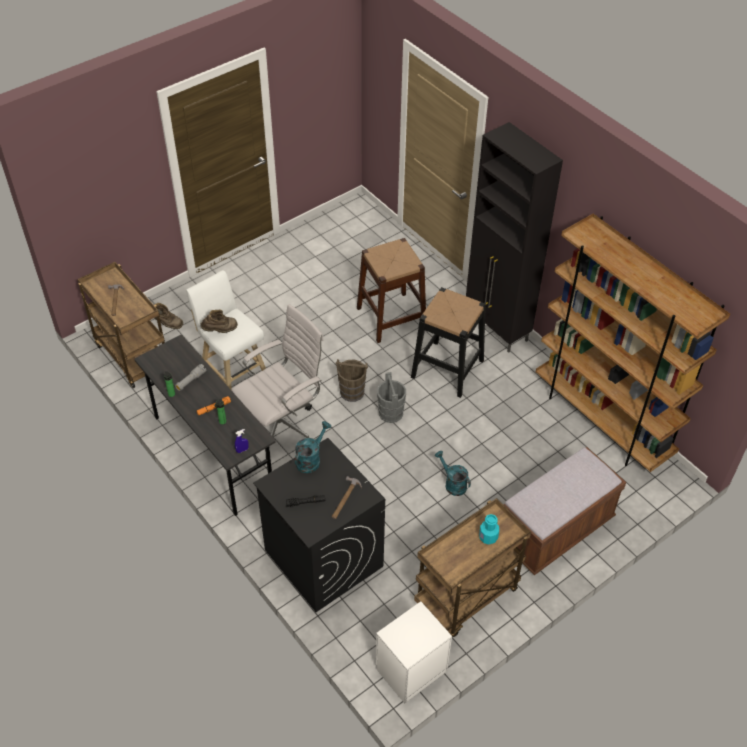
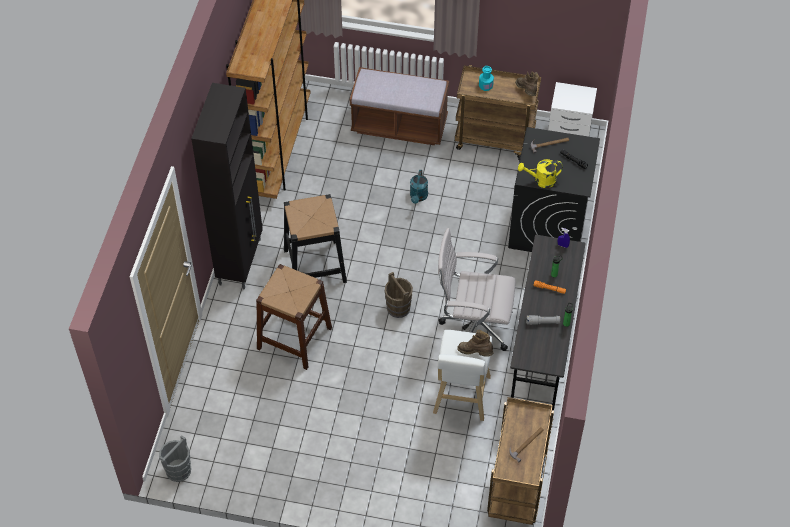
camera: 130 degrees left, 5 degrees up
brown boot [153,303,183,329] -> brown boot moved to [515,72,539,96]
turquoise watering can [294,421,331,473] -> yellow watering can [518,159,563,188]
grey bucket [377,372,406,423] -> grey bucket moved to [159,435,191,482]

